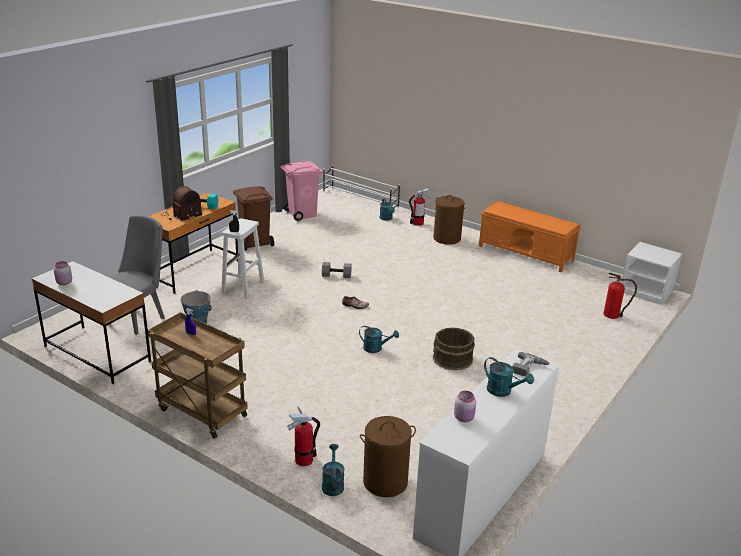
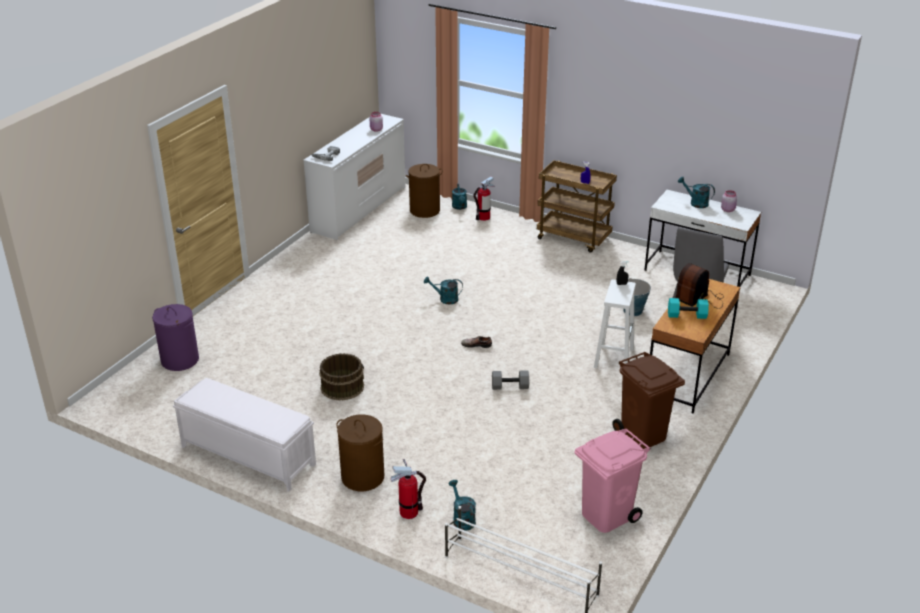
camera: 175 degrees right, 5 degrees up
brown bucket [433,327,475,370] -> brown bucket moved to [319,353,364,401]
orange bench [479,201,581,273] -> white bench [173,378,316,492]
turquoise watering can [484,357,534,397] -> turquoise watering can moved to [678,177,715,208]
fire extinguisher [603,273,637,319] -> purple laundry basket [152,304,199,371]
white nightstand [622,242,682,305] -> none

